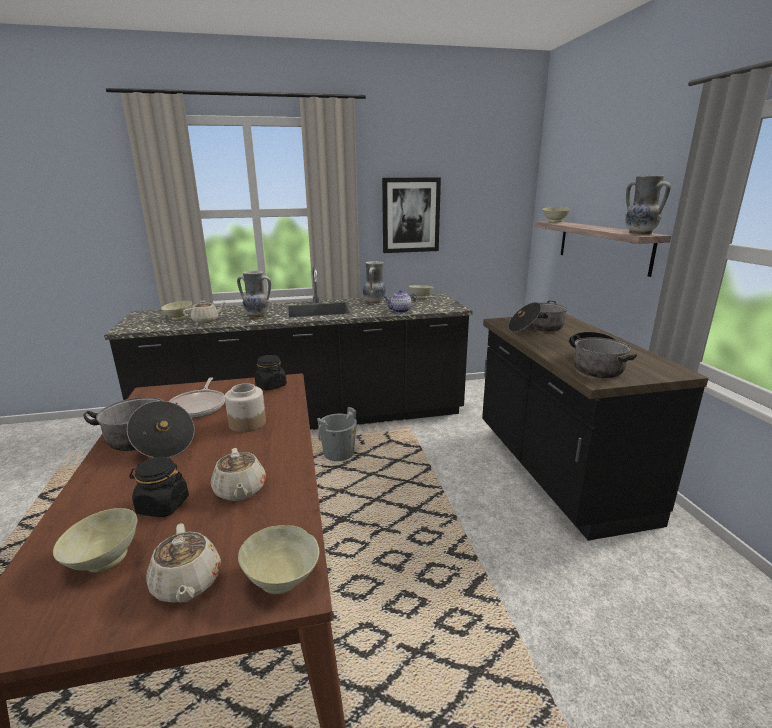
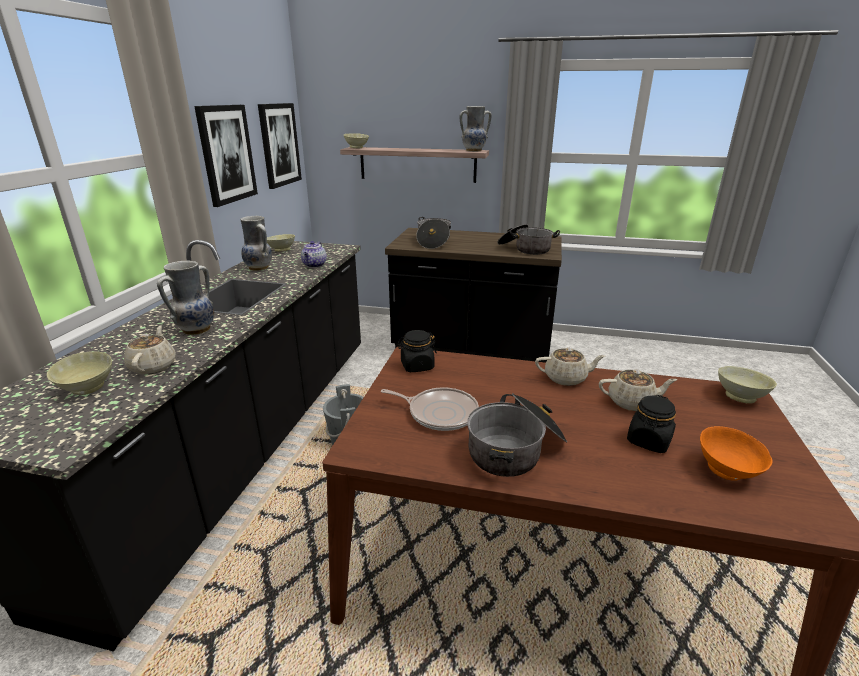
camera: 65 degrees left, 5 degrees up
beige bowl [53,508,137,572] -> orange bowl [700,426,772,481]
beige teapot [146,523,221,603] -> beige teapot moved to [535,348,605,386]
jar [225,383,266,432] -> none
none -> picture [258,103,302,189]

